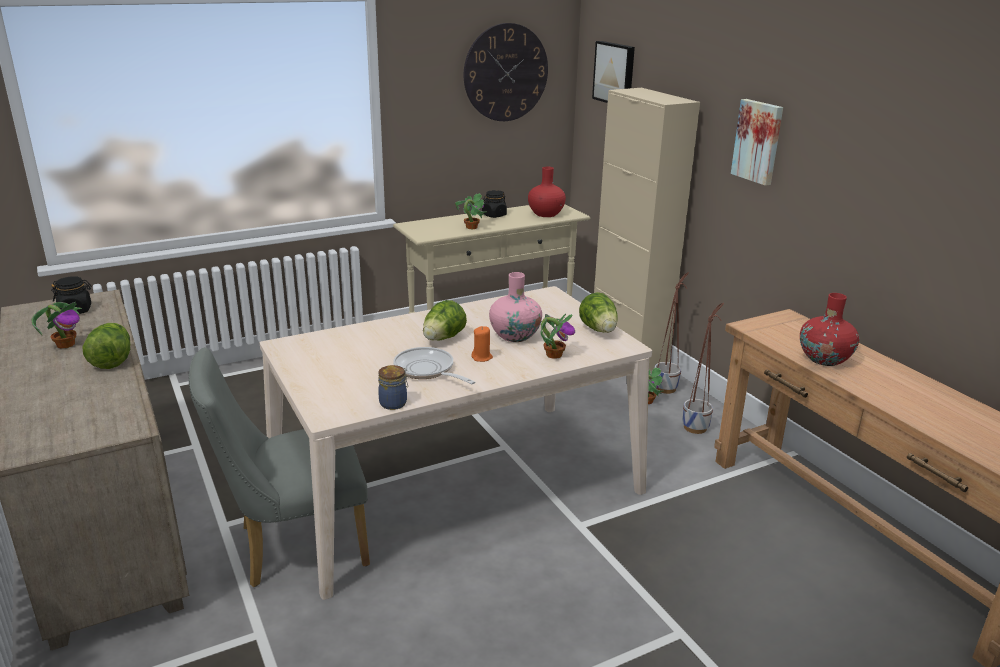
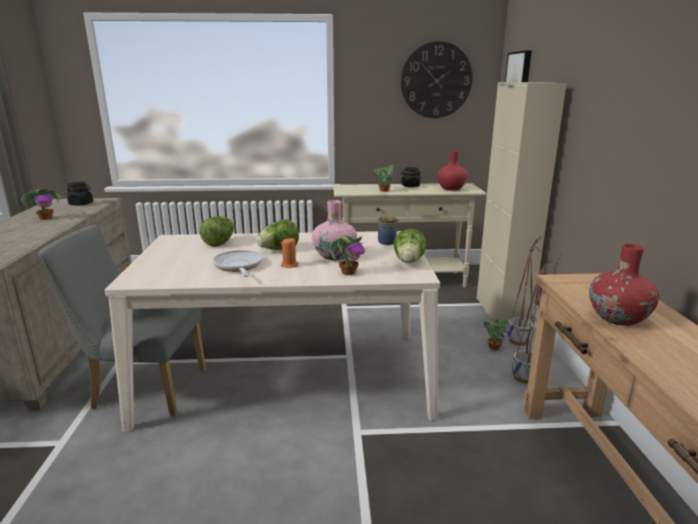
camera: 25 degrees right, 5 degrees down
lettuce [82,323,130,369] -> lettuce moved to [200,216,234,247]
jar [378,365,408,410] -> jar moved to [378,216,399,245]
picture [731,99,783,186] -> none

